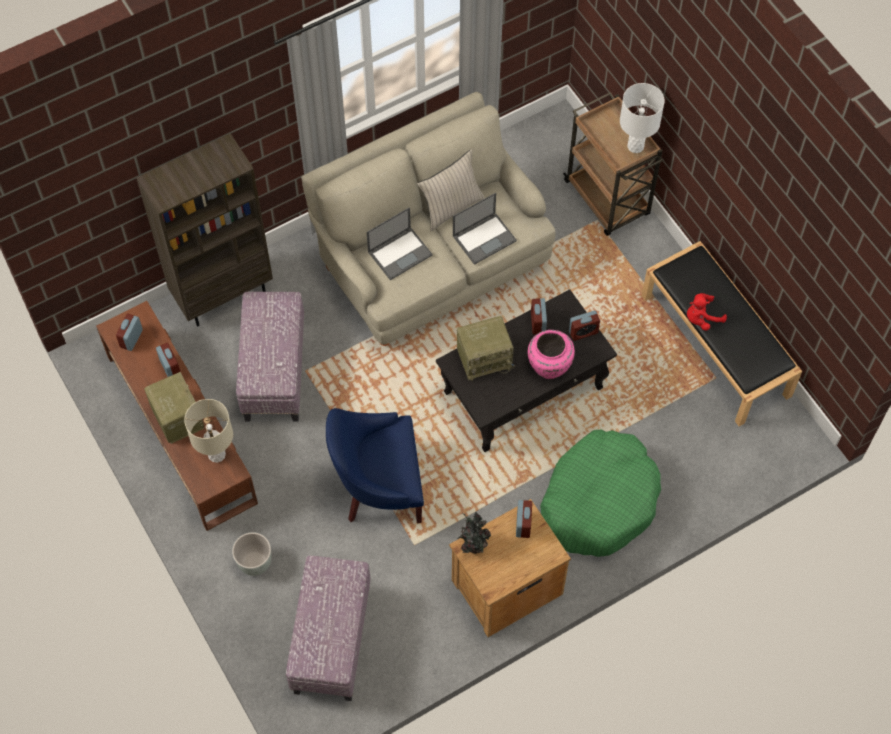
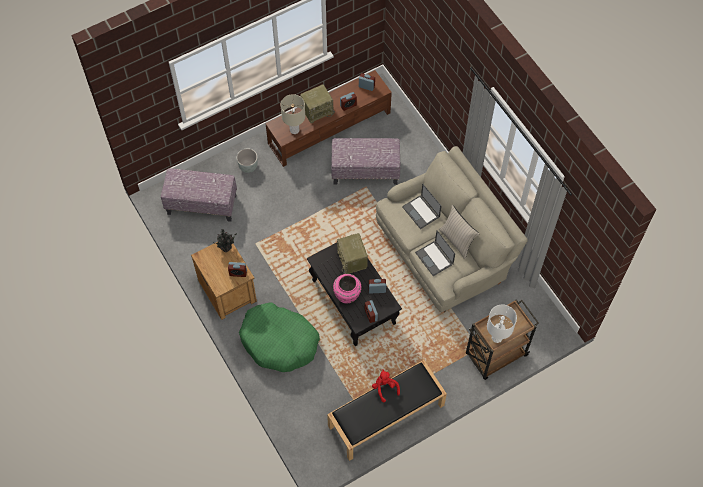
camera: 90 degrees right, 0 degrees up
brown bookcase [136,133,273,326] -> none
blue armchair [326,408,424,523] -> none

